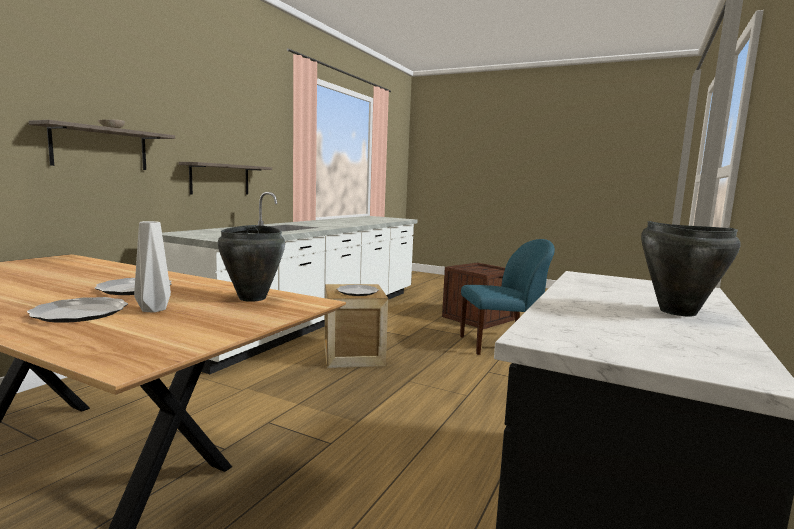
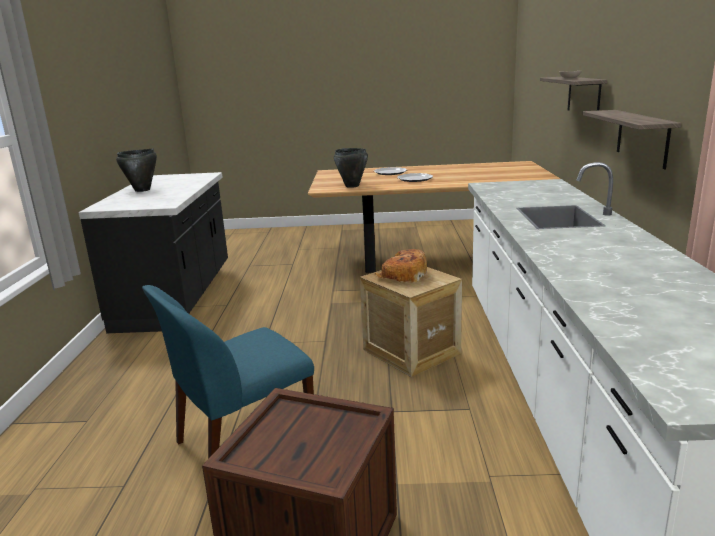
camera: 155 degrees right, 10 degrees up
grey vase [134,221,171,313] -> none
plate [337,285,379,296] -> bread [375,249,427,283]

